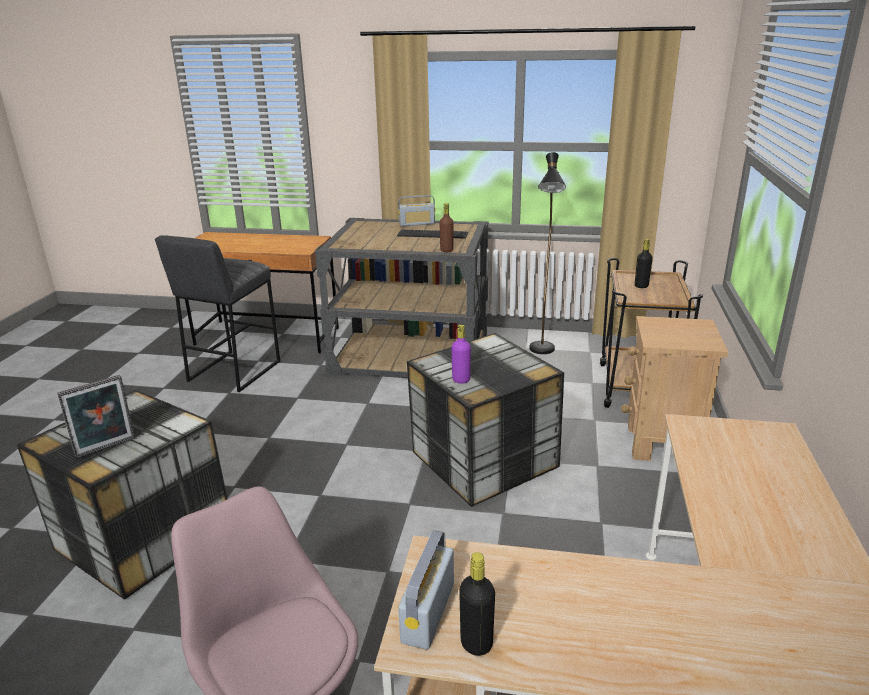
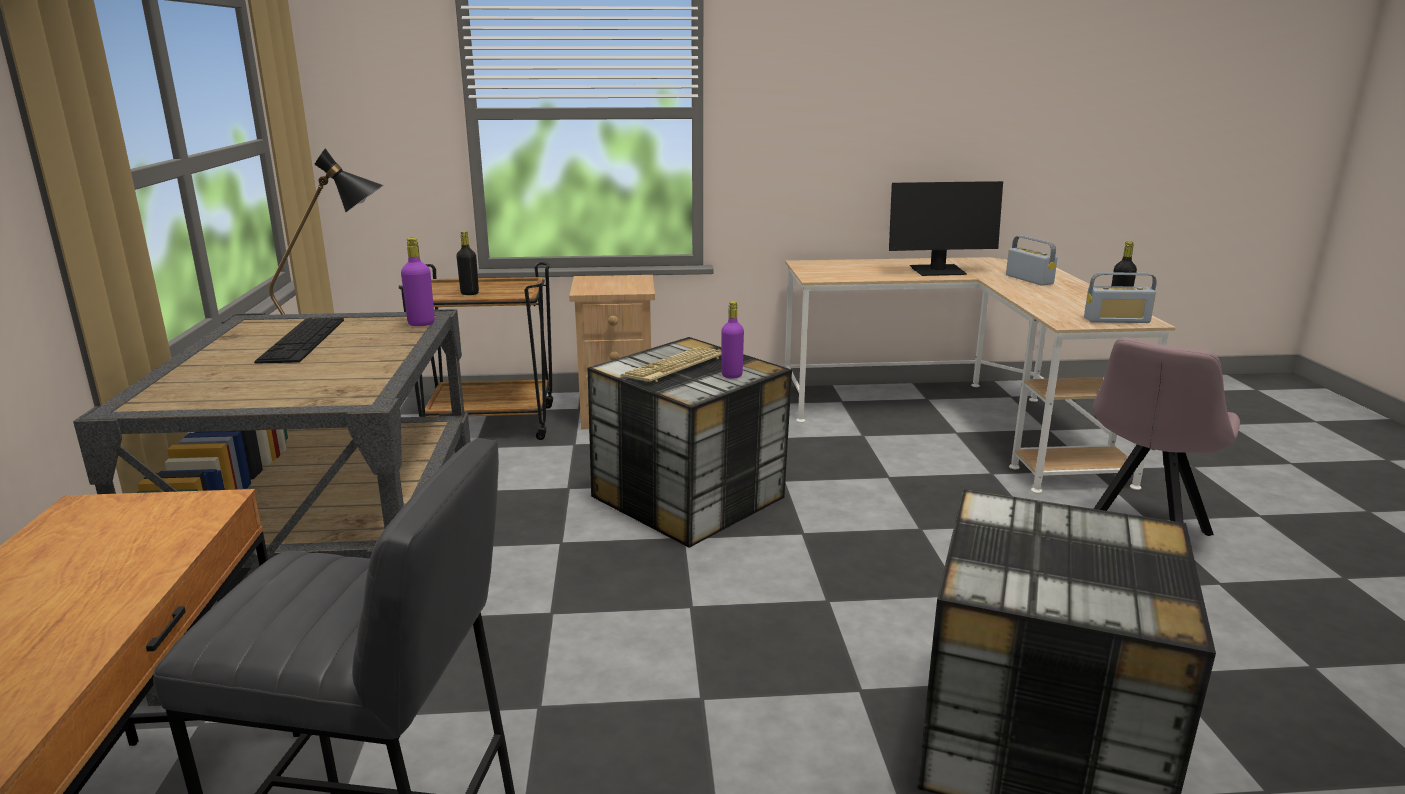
camera: 105 degrees left, 5 degrees down
picture frame [57,375,135,458] -> none
radio [398,195,435,226] -> radio moved to [1006,236,1058,286]
brown bottle [439,203,454,252] -> purple bottle [401,238,435,326]
none -> keyboard [621,347,722,382]
none -> monitor [889,181,1003,276]

